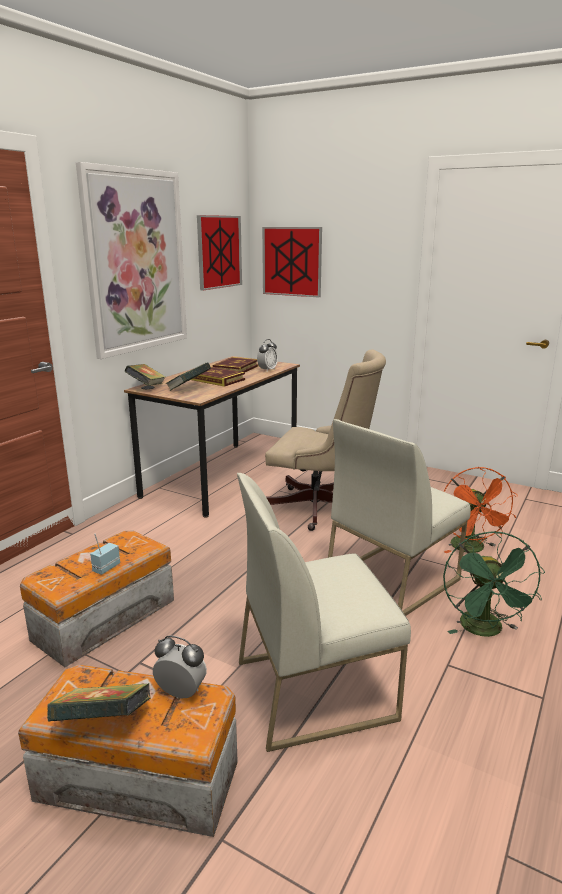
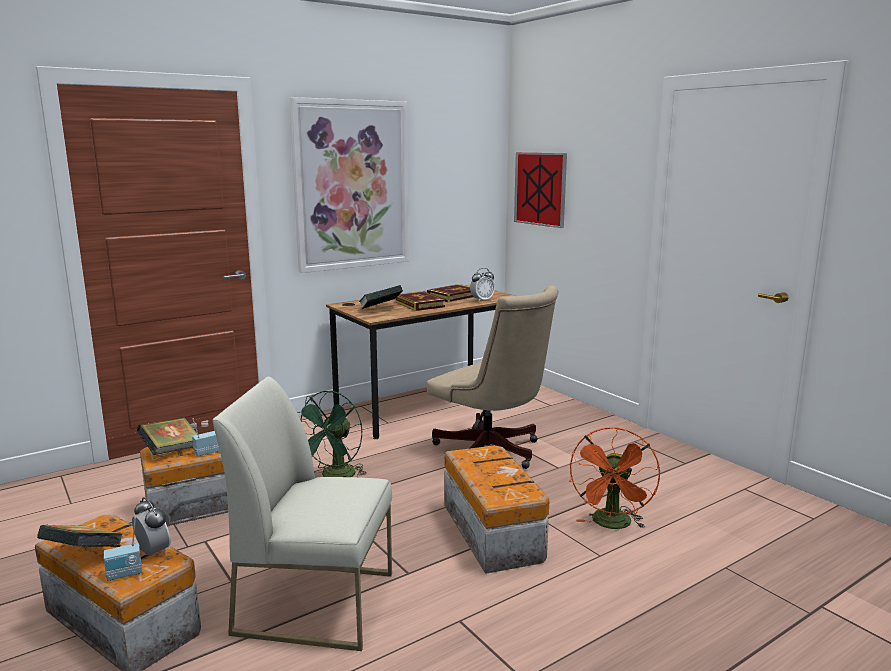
camera: 25 degrees right, 5 degrees down
book [124,364,166,386] -> book moved to [137,417,197,455]
picture [197,215,242,290] -> none
white chair [328,419,471,616] -> storage box [444,445,549,574]
green fan [443,531,545,637] -> green fan moved to [298,391,367,477]
none -> radio [104,517,142,581]

